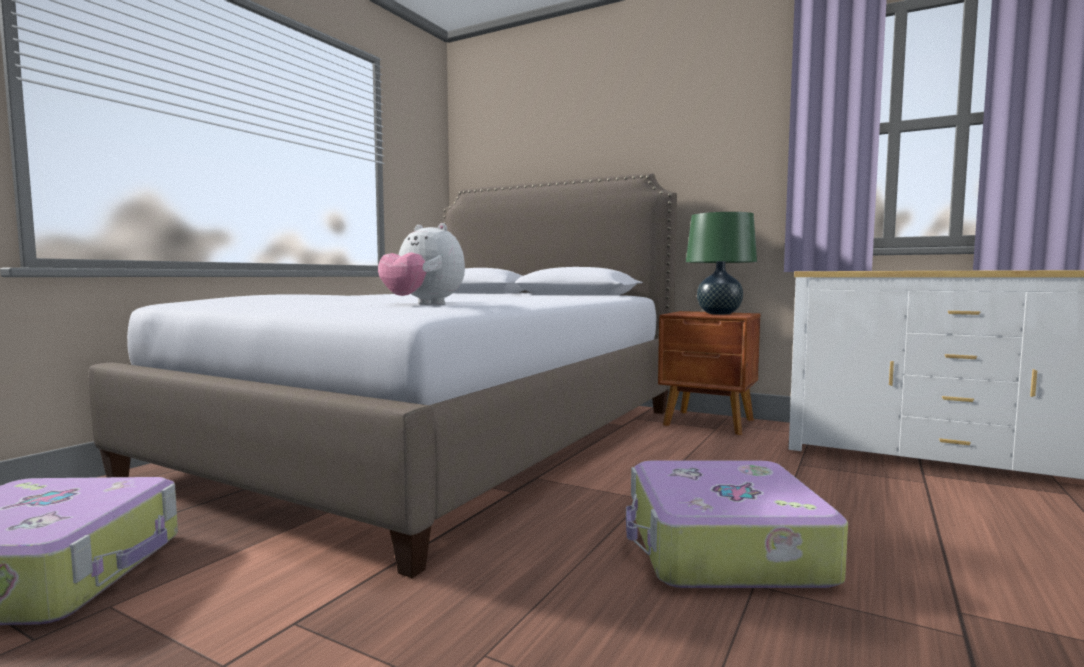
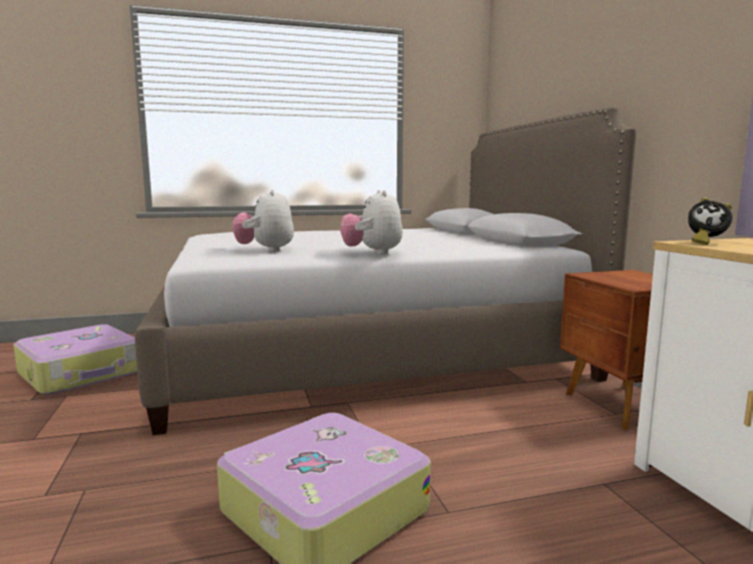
camera: 45 degrees right, 5 degrees up
green table lamp [686,212,757,314] -> none
none -> plush toy [340,190,403,255]
none -> alarm clock [688,197,732,245]

